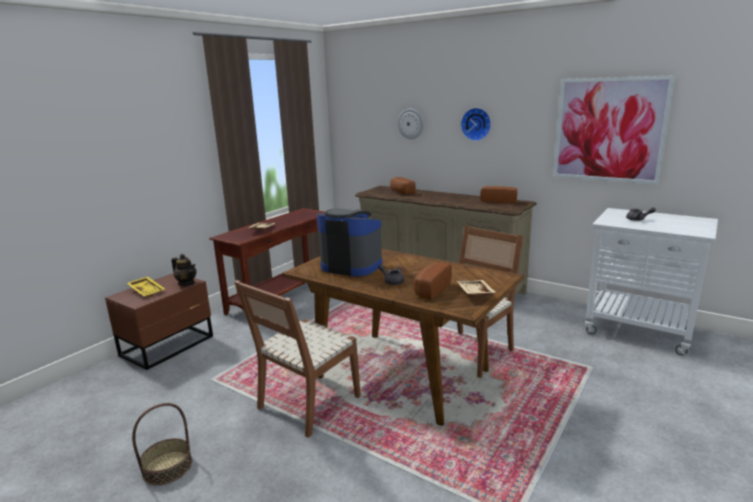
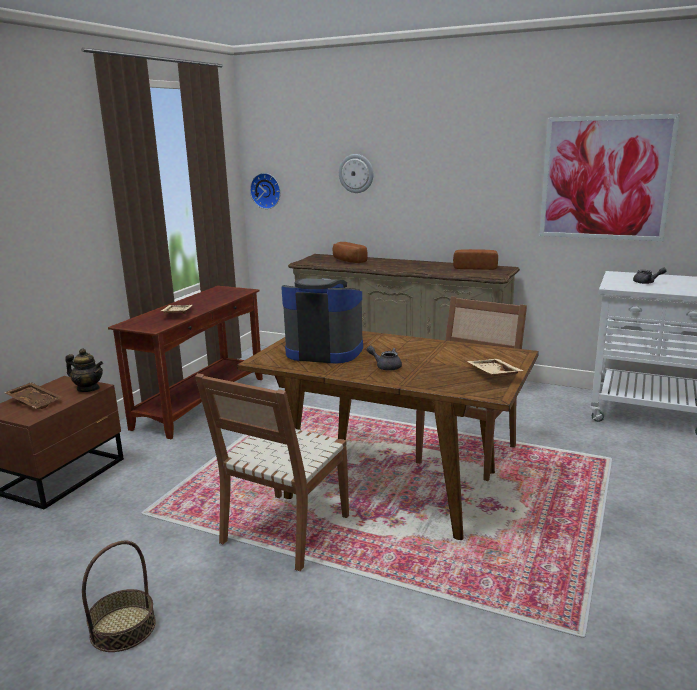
camera: 10 degrees left, 0 degrees up
yellow tray [127,277,165,297] -> brown tray [4,382,62,409]
bread [413,262,452,299] -> none
wall clock [461,108,491,141] -> wall clock moved to [250,173,281,209]

